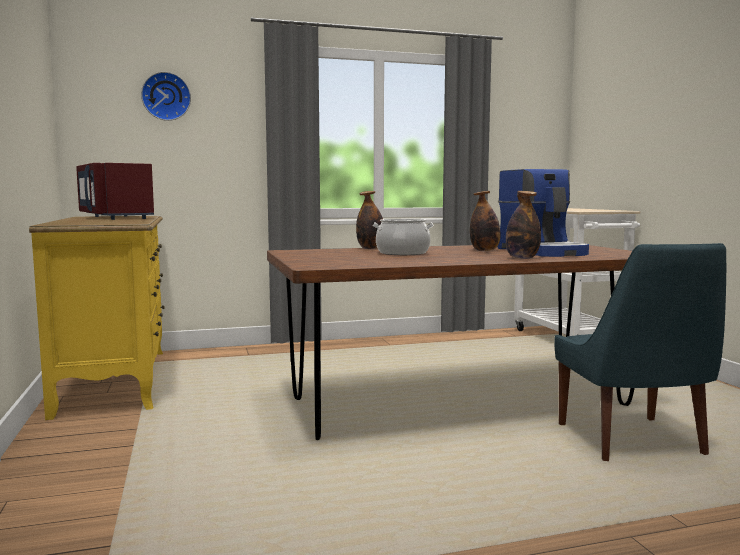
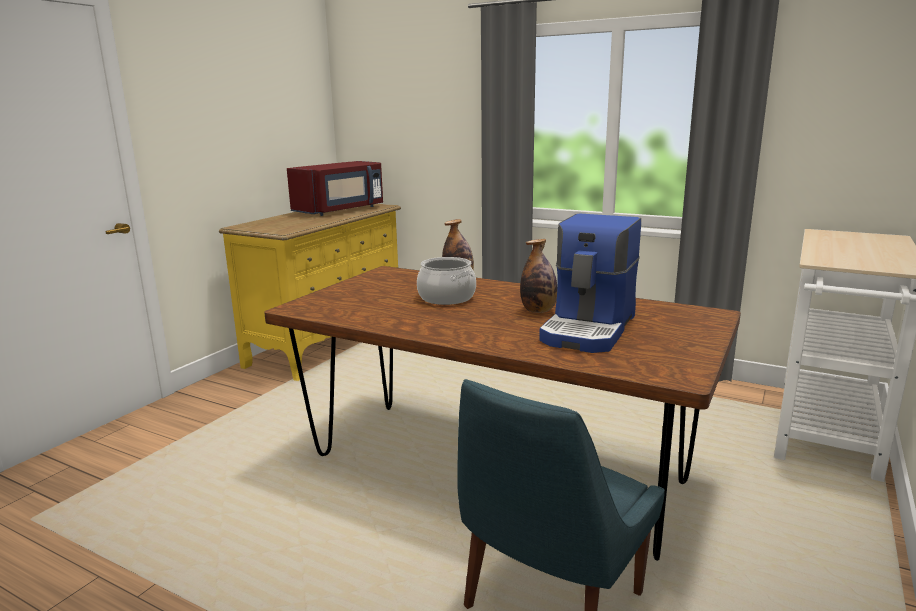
camera: 45 degrees right, 10 degrees up
red microwave [76,163,154,220] -> red microwave turned 150 degrees counterclockwise [287,161,383,216]
wall clock [141,72,191,121] -> none
bottle [506,191,541,259] -> none

